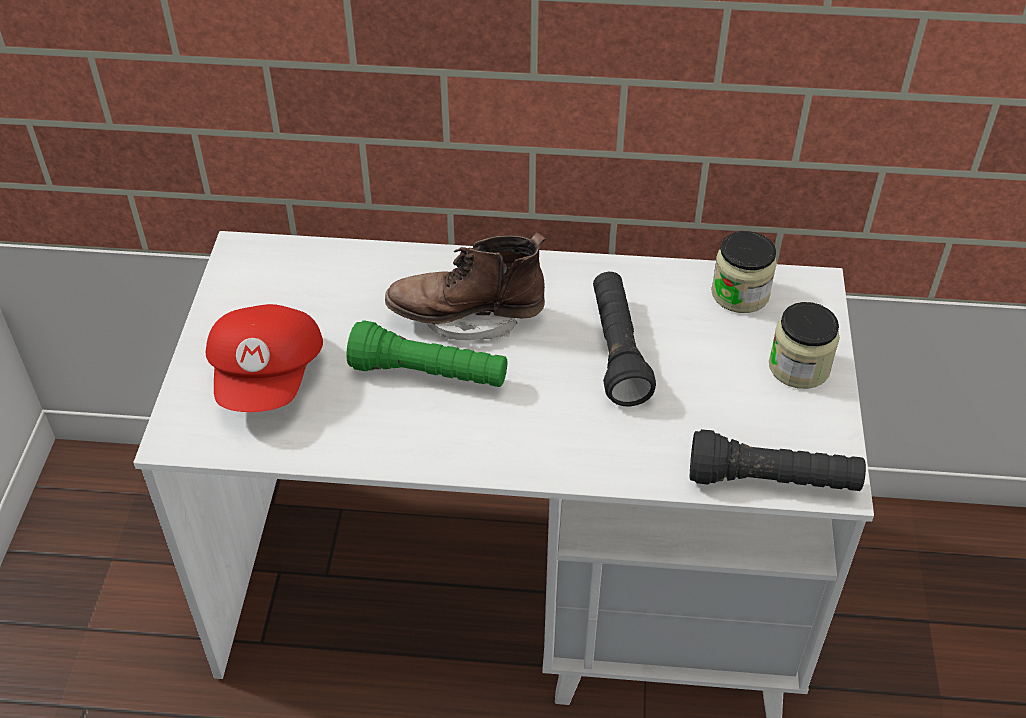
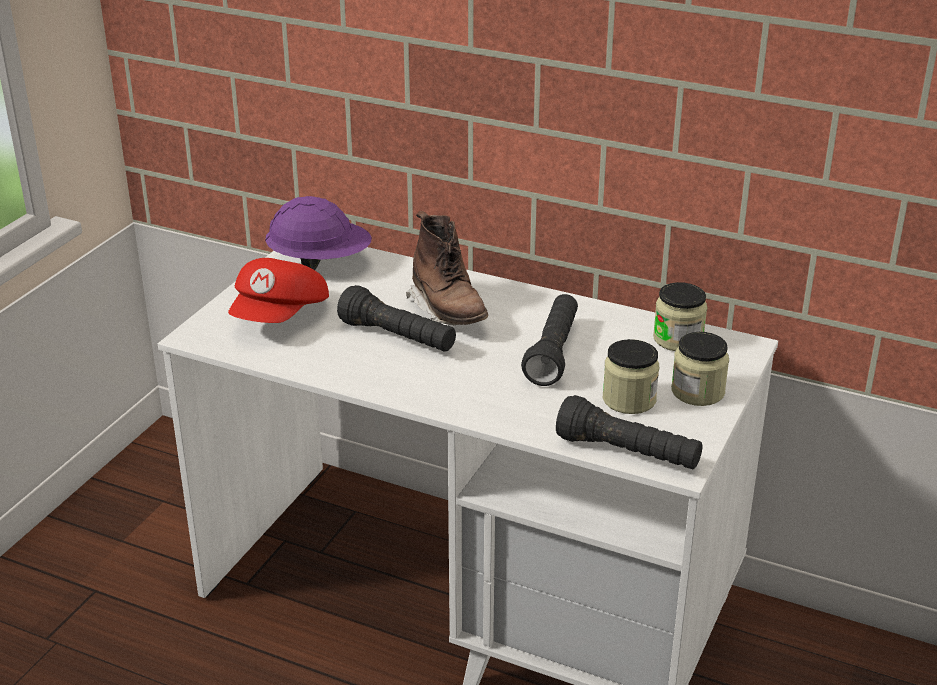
camera: 20 degrees right, 15 degrees down
green flashlight [346,321,507,387] -> black flashlight [337,285,456,352]
brown boot [385,232,546,340] -> brown boot turned 135 degrees counterclockwise [406,211,488,325]
none -> purple hard hat [265,196,372,270]
none -> jar [603,339,659,414]

